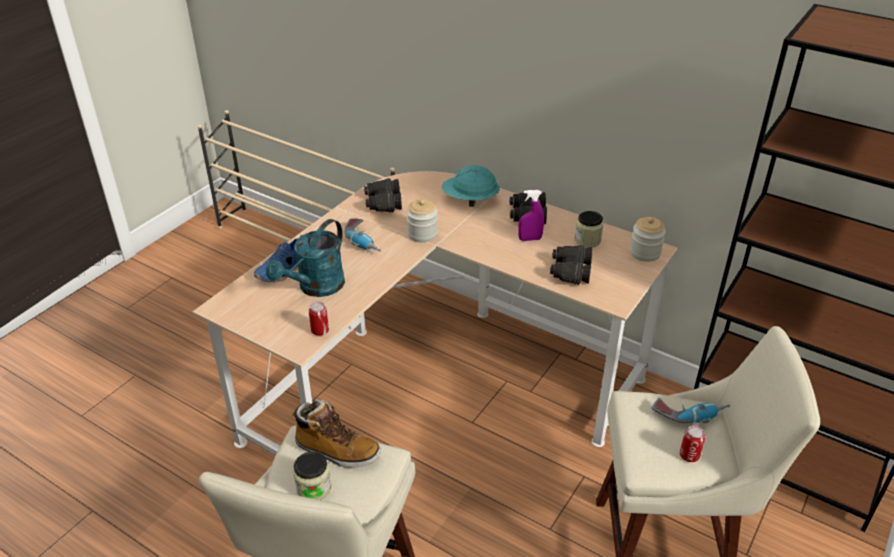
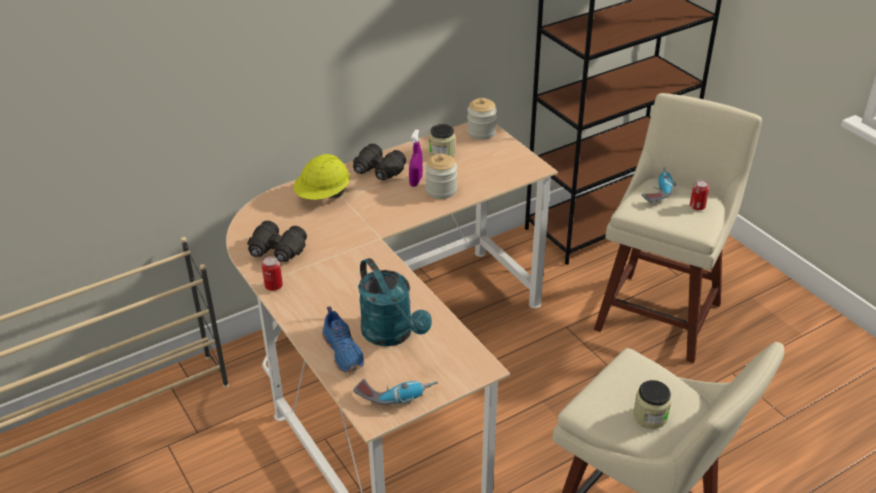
camera: 65 degrees left, 0 degrees up
boot [292,399,381,468] -> none
can [309,302,329,336] -> can moved to [262,256,283,291]
power drill [344,219,381,252] -> power drill moved to [353,379,438,405]
jar [407,199,438,243] -> jar moved to [425,154,457,199]
turquoise hard hat [442,165,500,207] -> yellow hard hat [294,154,350,200]
black binoculars [550,245,592,285] -> none

